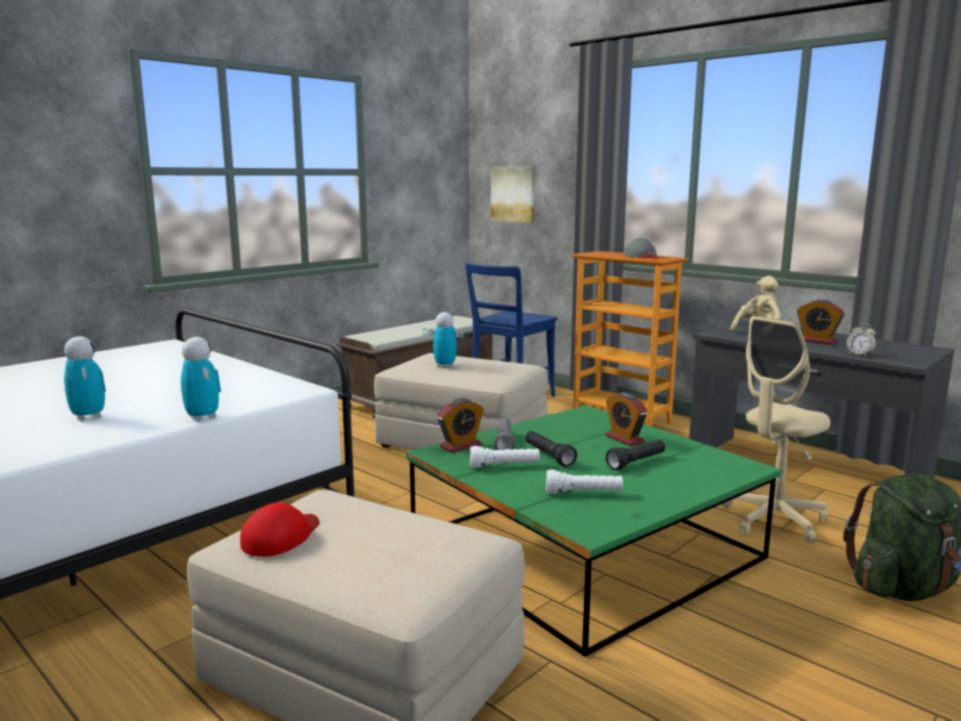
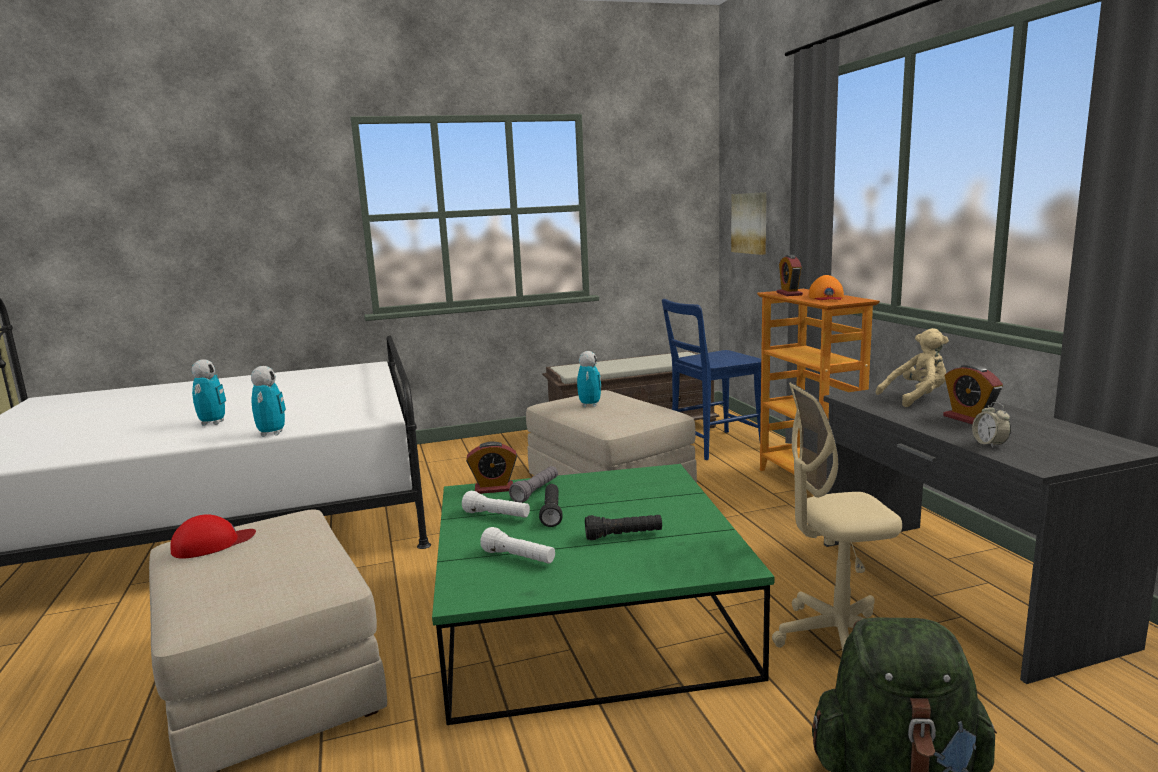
camera: 30 degrees right, 0 degrees up
toy robot [423,312,467,368] -> toy robot turned 45 degrees clockwise [577,351,601,407]
alarm clock [605,392,648,446] -> alarm clock moved to [777,255,803,296]
grey cap [624,238,660,258] -> orange cap [809,275,844,300]

